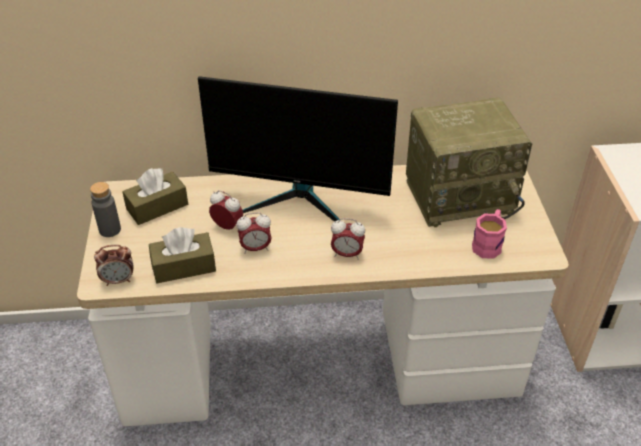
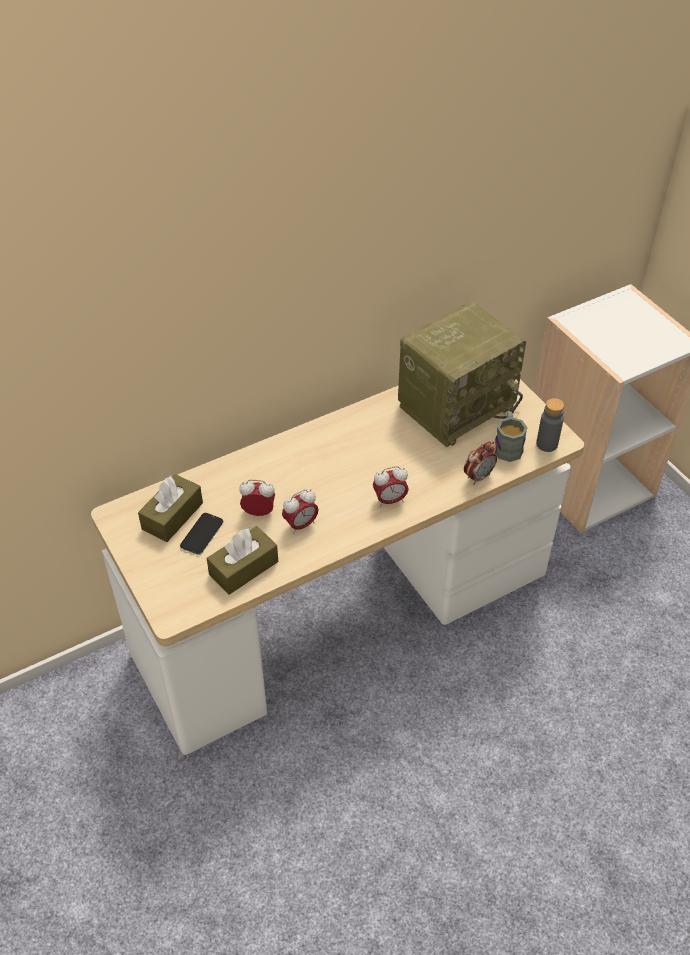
camera: 25 degrees left, 5 degrees up
grey bottle [90,182,121,237] -> grey bottle moved to [536,398,564,452]
alarm clock [94,245,133,286] -> alarm clock moved to [464,441,497,485]
monitor [198,76,398,222] -> none
pink mug [472,209,507,259] -> grey mug [495,411,528,462]
none -> phone [180,513,223,555]

